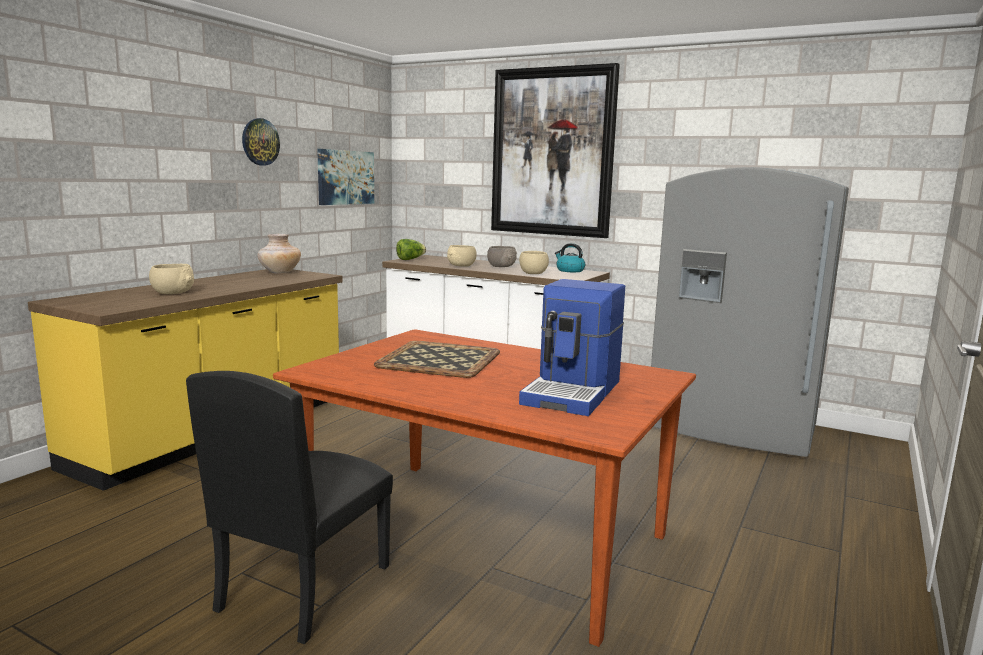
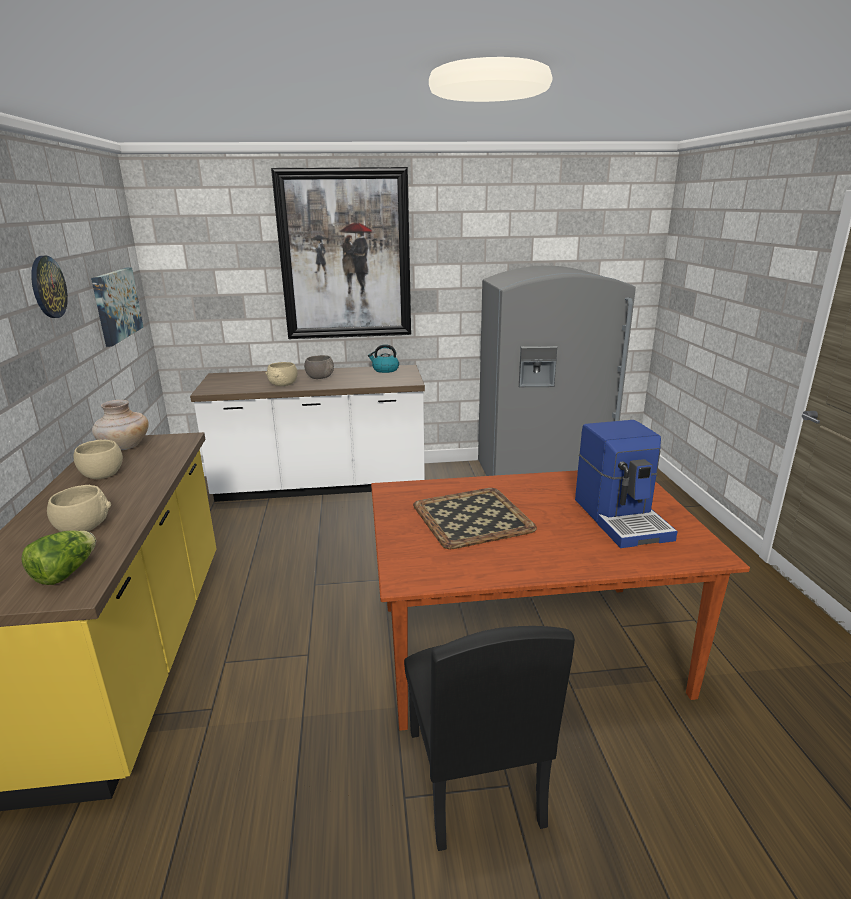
camera: 35 degrees left, 10 degrees up
lettuce [396,239,426,260] -> lettuce moved to [21,530,96,585]
beige bowl [519,251,549,274] -> beige bowl moved to [74,440,123,479]

